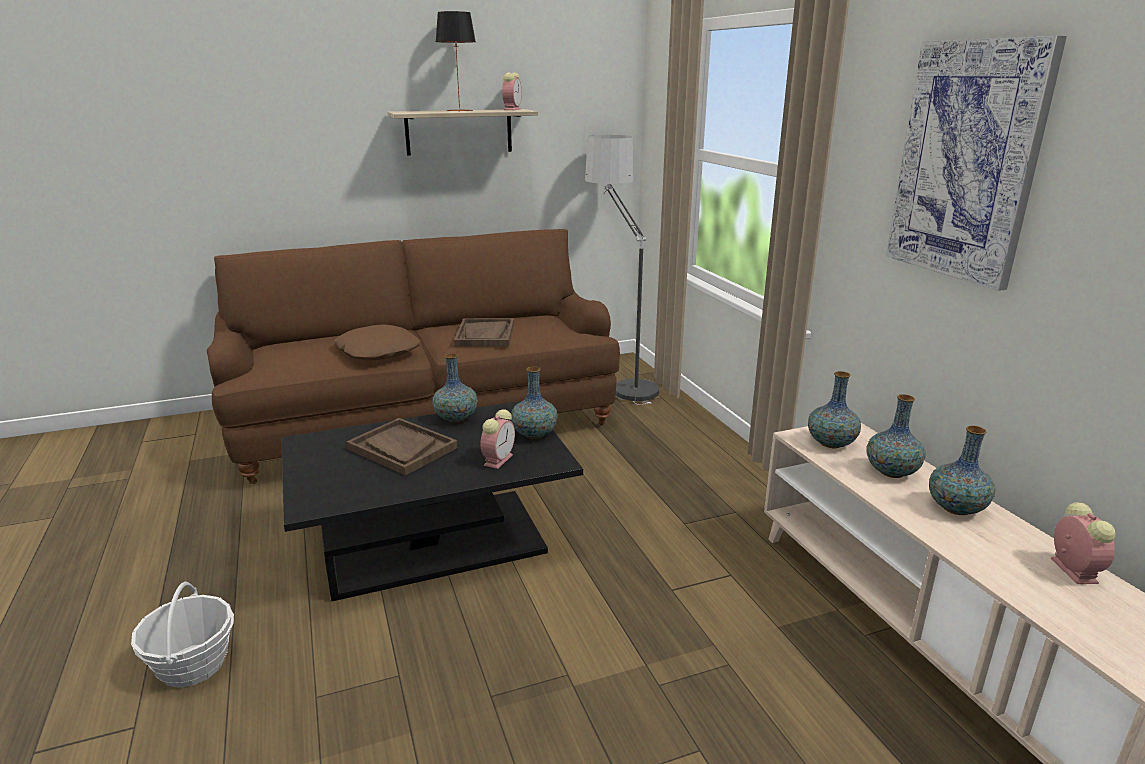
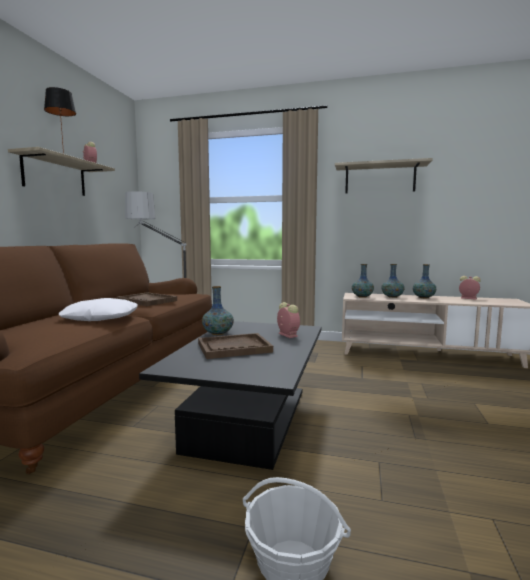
camera: 55 degrees left, 15 degrees down
brown pillow [333,324,421,361] -> white pillow [59,298,138,321]
vase [511,367,558,439] -> none
picture [886,36,1067,291] -> shelf [335,158,433,194]

